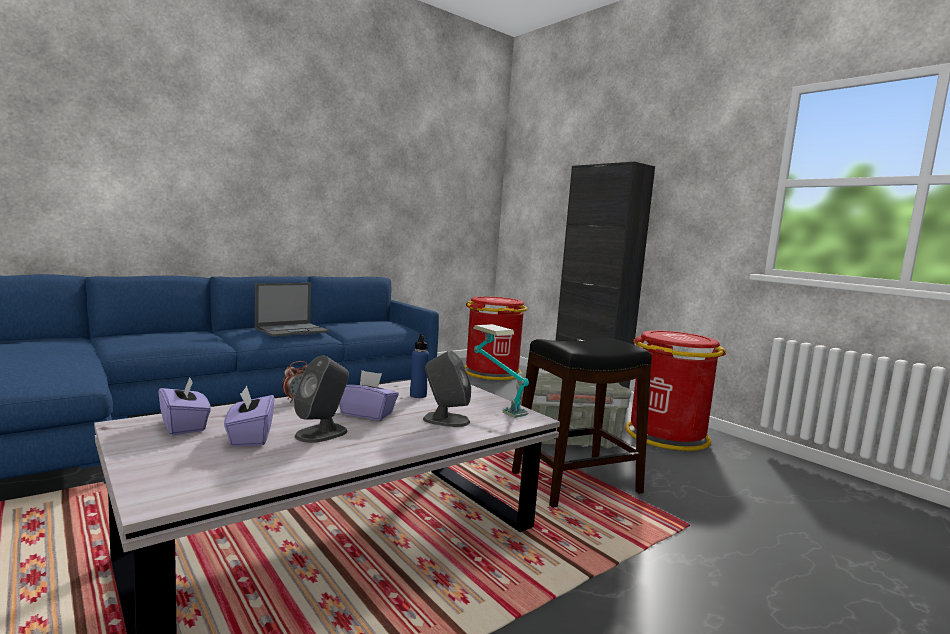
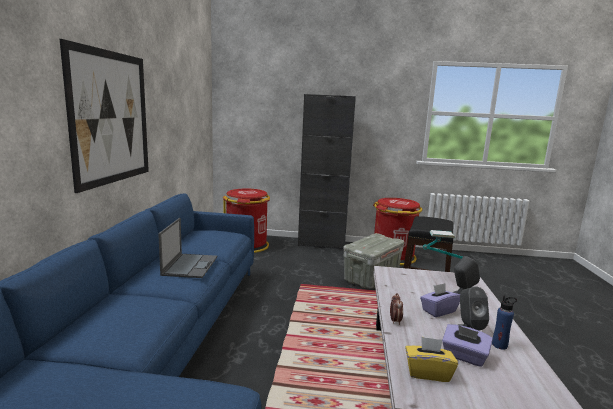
camera: 45 degrees left, 5 degrees up
purple tissue box [158,377,211,435] -> yellow tissue box [405,336,458,382]
blue bottle [410,334,429,398] -> blue bottle moved to [492,295,517,350]
none -> picture [60,39,149,193]

